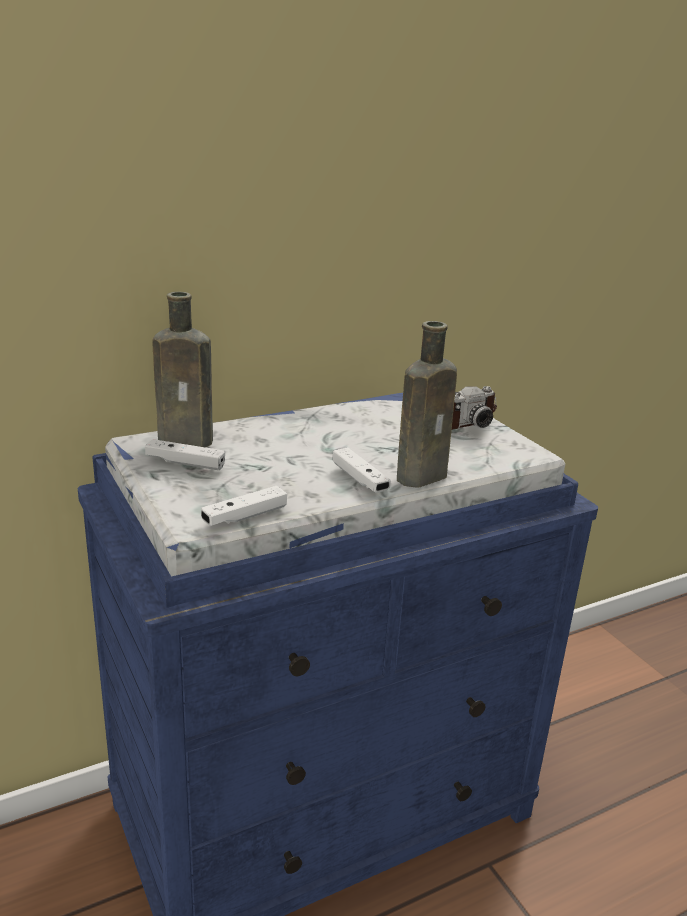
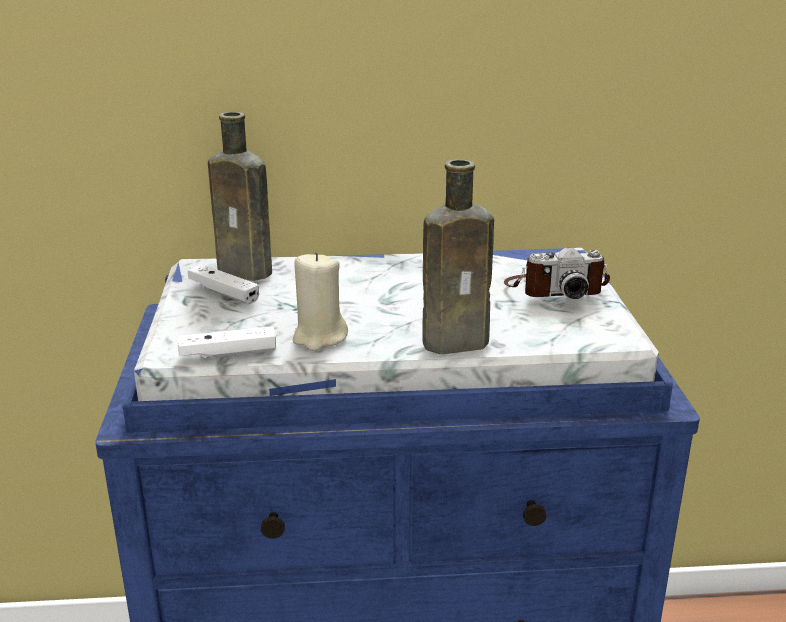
camera: 25 degrees right, 0 degrees up
white game controller [333,447,391,493] -> none
none -> beige candle [293,252,348,351]

